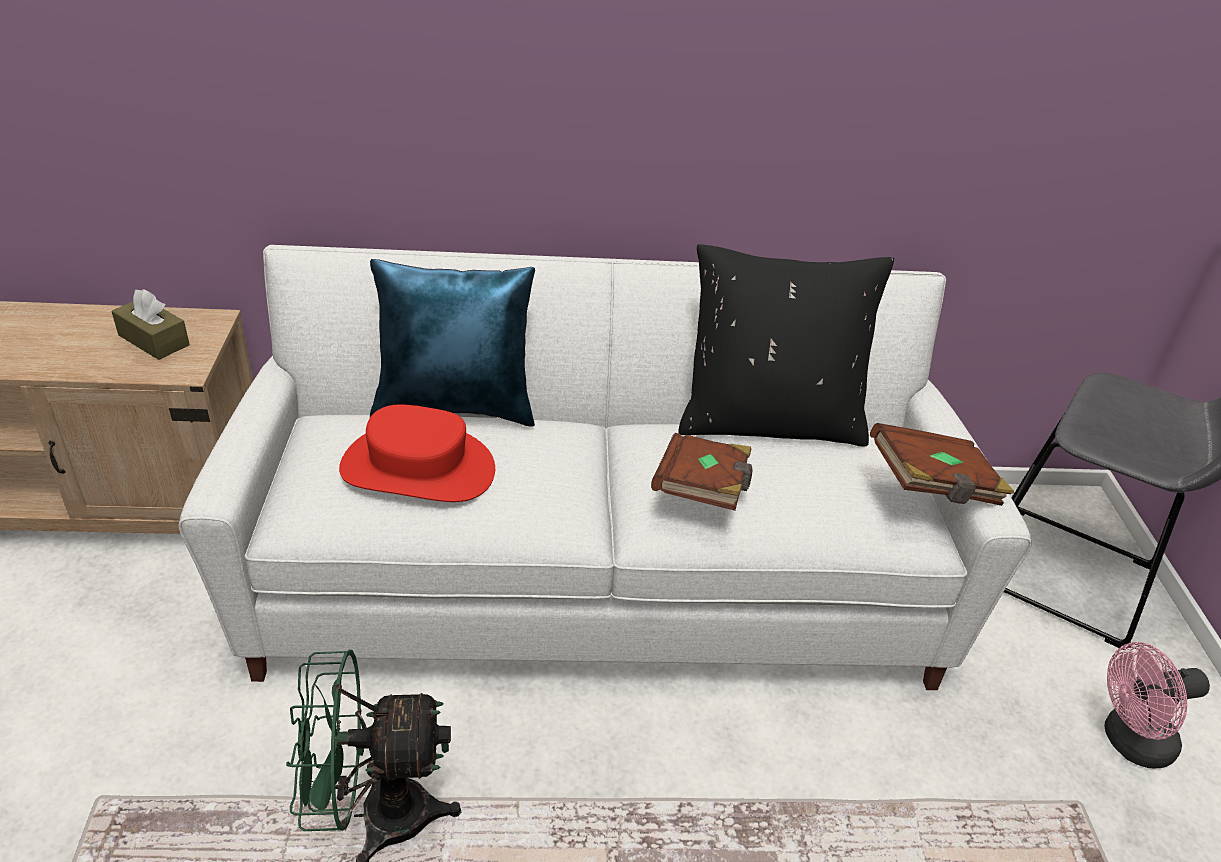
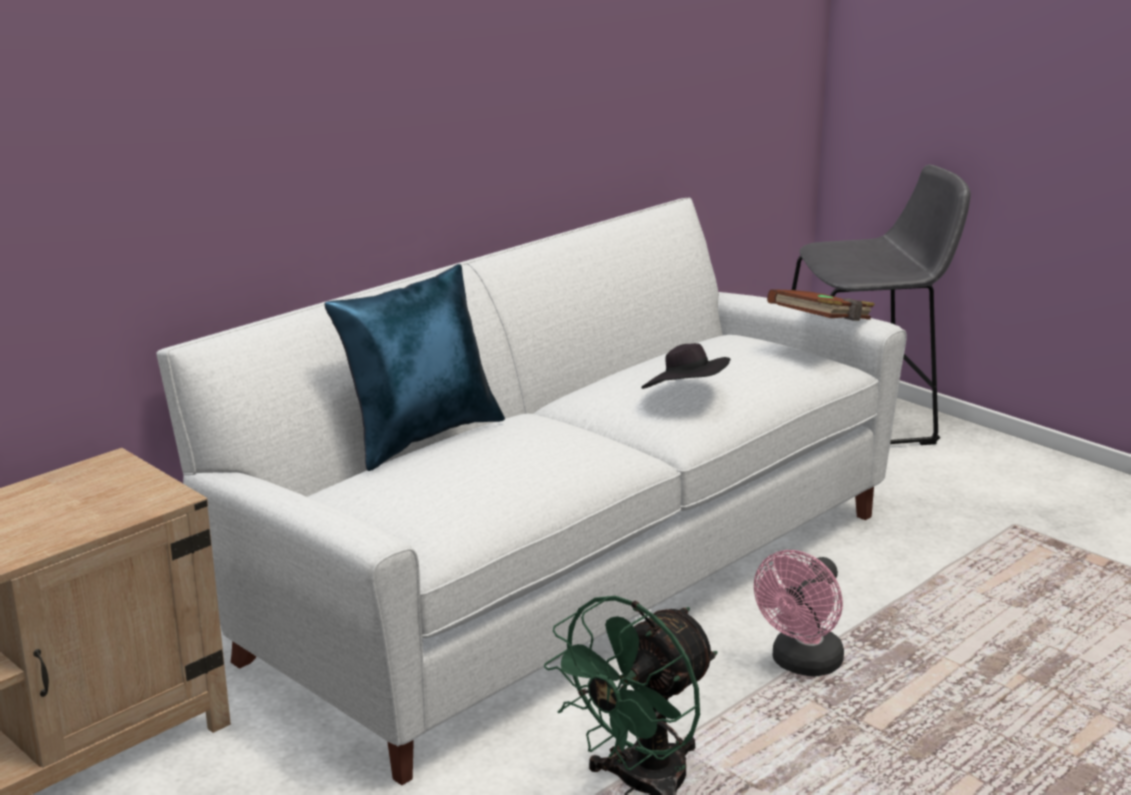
camera: 40 degrees left, 15 degrees down
brown tissue box [111,289,190,360] -> none
red hat [339,405,495,502] -> none
brown book [651,433,753,511] -> black hat [641,343,731,389]
black pillow [678,244,894,446] -> none
pink fan [1105,642,1210,768] -> pink fan moved to [754,550,844,676]

